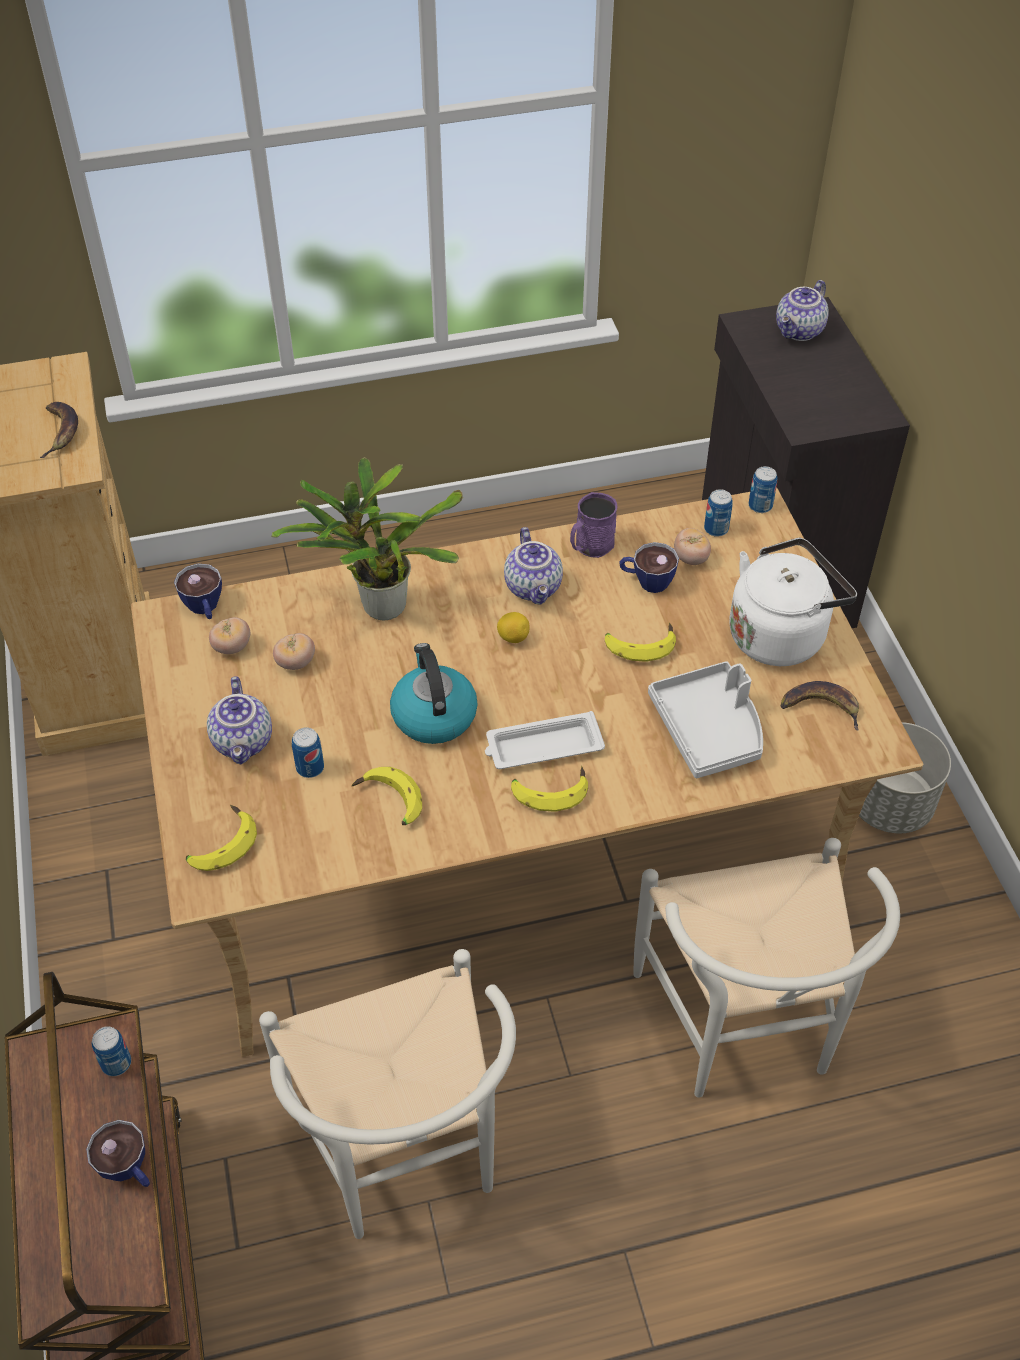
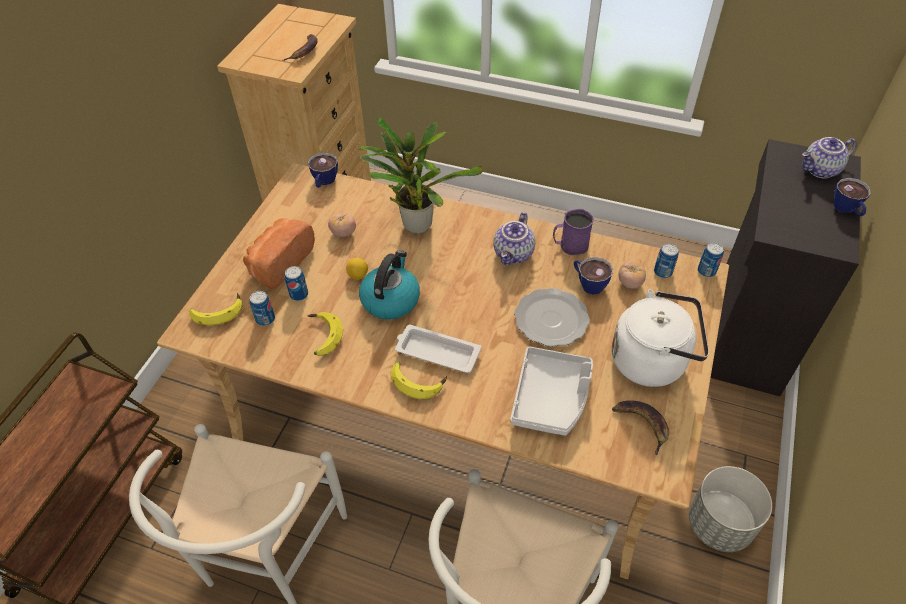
camera: 35 degrees right, 0 degrees up
cup [86,1120,150,1187] -> cup moved to [834,178,871,216]
can [92,1026,131,1076] -> can moved to [249,291,275,326]
teapot [207,676,272,764] -> bread [243,218,315,289]
tomato [209,617,250,654] -> none
lemon [497,612,530,643] -> lemon moved to [346,258,368,280]
banana [605,622,676,662] -> plate [514,288,590,347]

